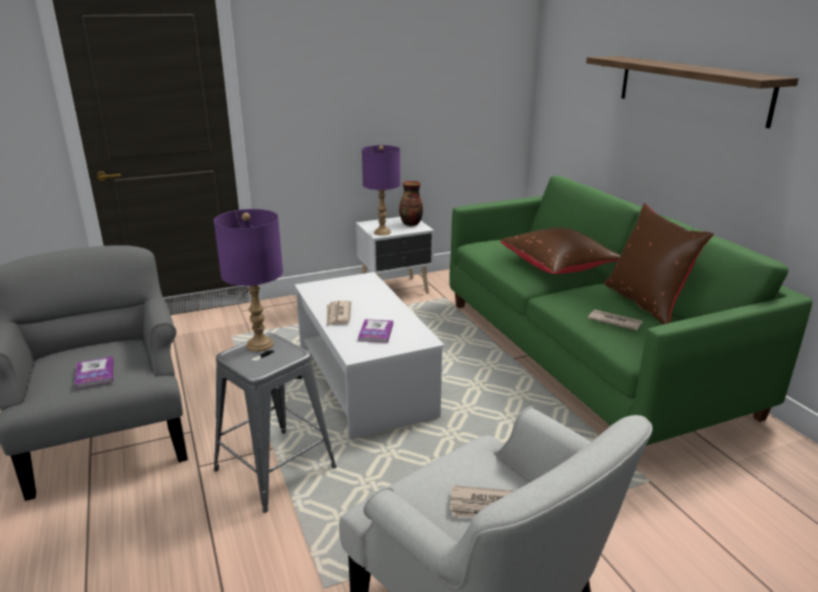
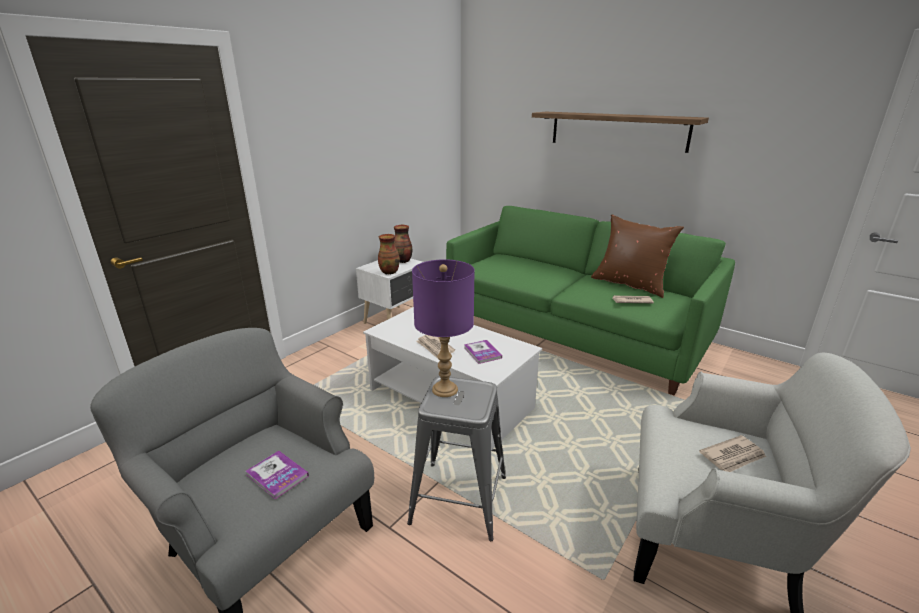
camera: 30 degrees left, 0 degrees up
purple table lamp [362,145,400,236] -> vase [378,234,400,275]
brown pillow [500,228,620,274] -> none

